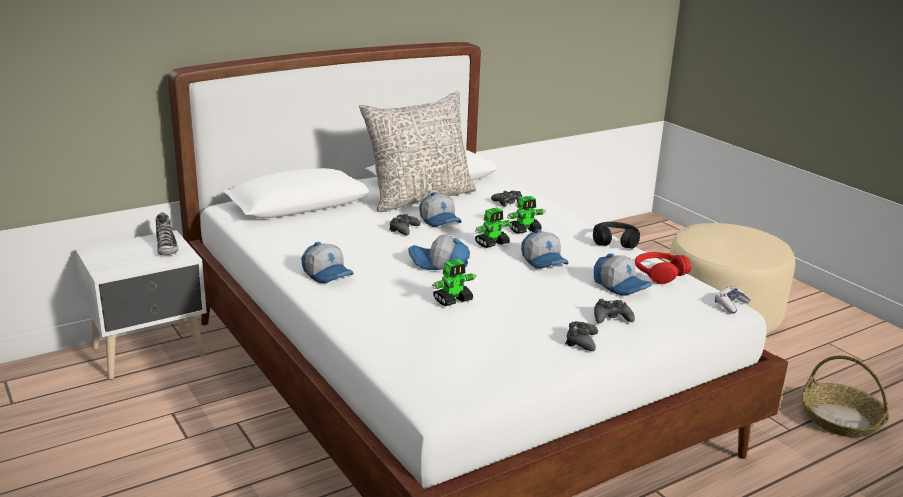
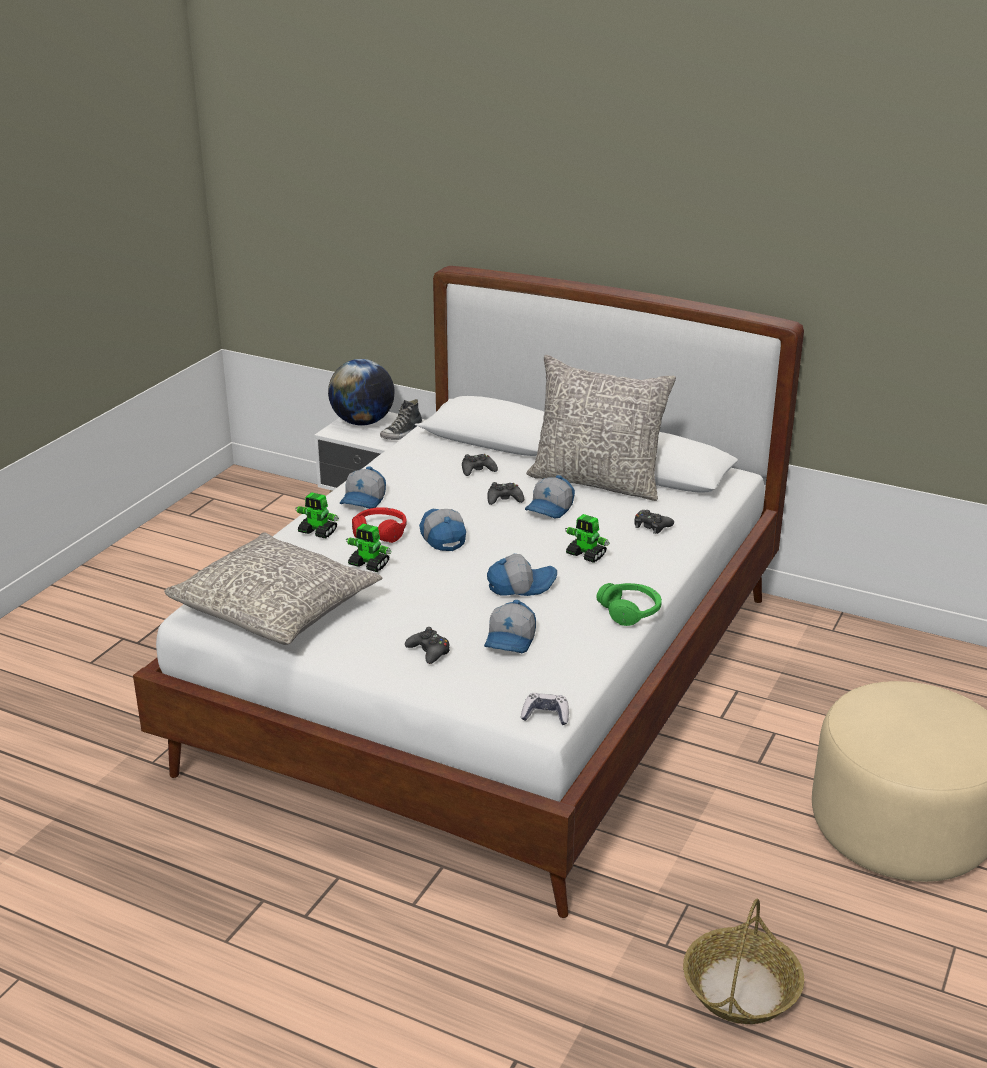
camera: 60 degrees right, 5 degrees up
toy robot [475,207,512,248] -> toy robot moved to [295,492,339,539]
cap [521,229,569,269] -> cap turned 135 degrees counterclockwise [487,554,557,596]
black game controller [565,321,598,351] -> black game controller moved to [462,454,498,476]
black headphones [593,222,640,249] -> green headphones [596,583,662,626]
red headphones [635,252,691,284] -> red headphones moved to [352,507,407,543]
none -> grey pillow [165,532,382,645]
none -> globe [328,359,395,426]

